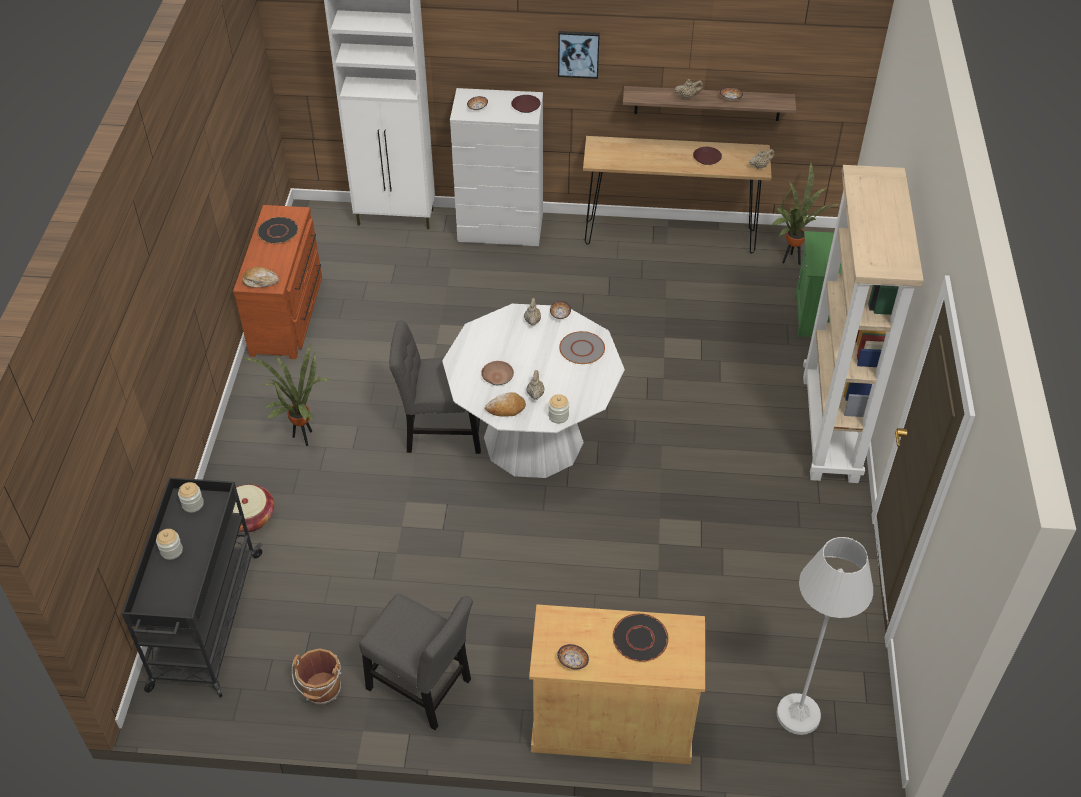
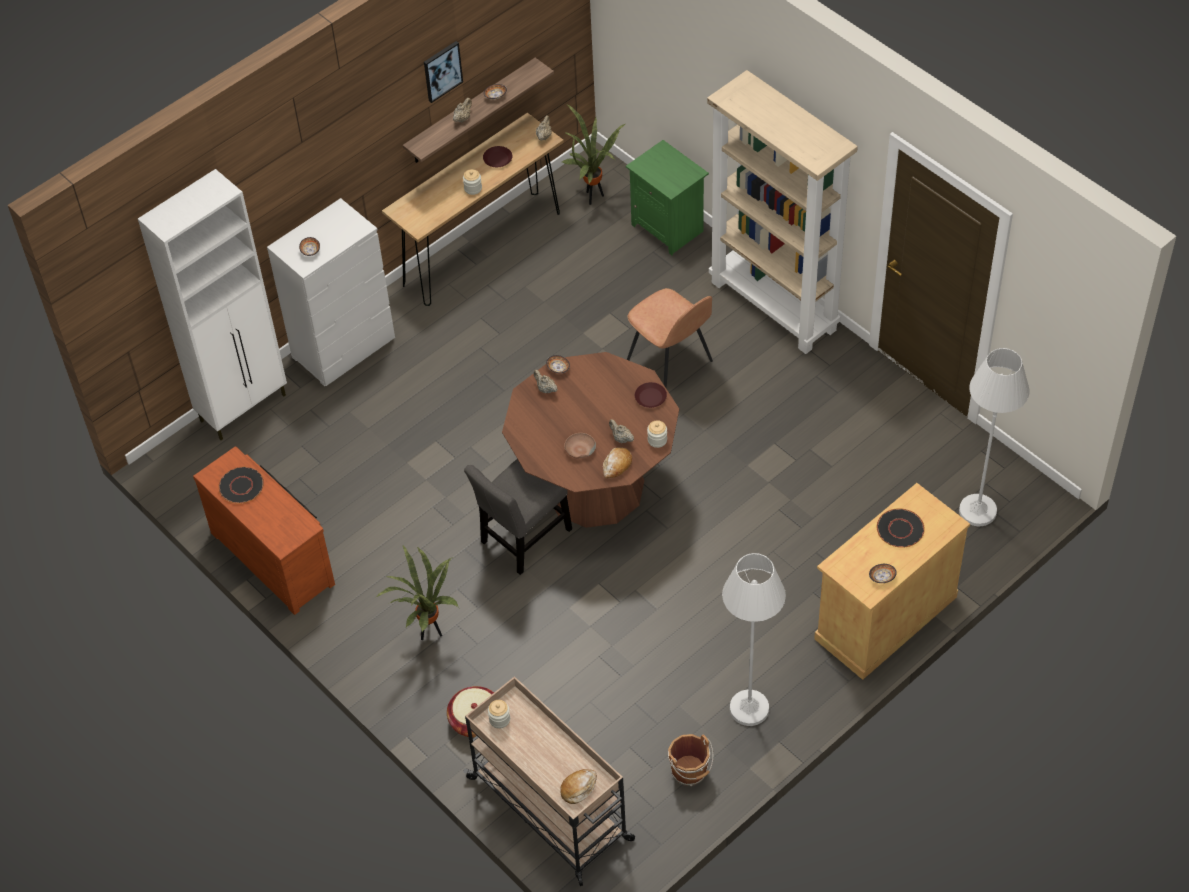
camera: 45 degrees left, 5 degrees up
black cart [122,477,263,697] -> beige cart [463,676,635,886]
jar [156,529,183,560] -> jar moved to [463,169,482,195]
bread [242,267,279,287] -> bread moved to [560,769,597,804]
grey chair [359,594,473,730] -> white floor lamp [722,553,786,726]
white dining table [442,304,625,478] -> brown dining table [502,352,679,528]
brown plate [511,95,541,113] -> brown plate moved to [635,382,667,408]
picture [558,31,600,79] -> picture moved to [424,41,463,103]
grey plate [559,331,605,364] -> none
none -> brown chair [627,288,713,388]

